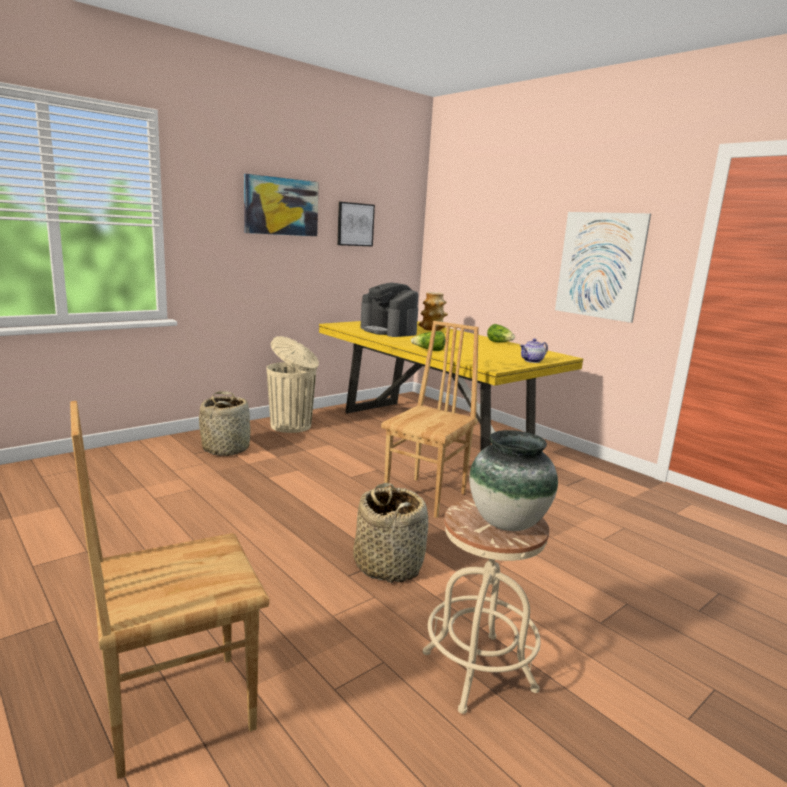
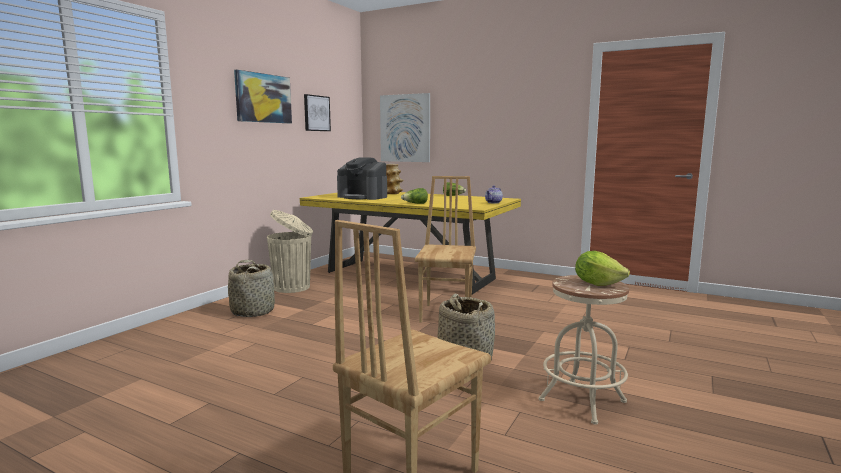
camera: 20 degrees left, 5 degrees down
vase [469,430,558,531] -> lettuce [575,251,630,286]
picture [555,212,651,323] -> picture moved to [380,93,430,162]

